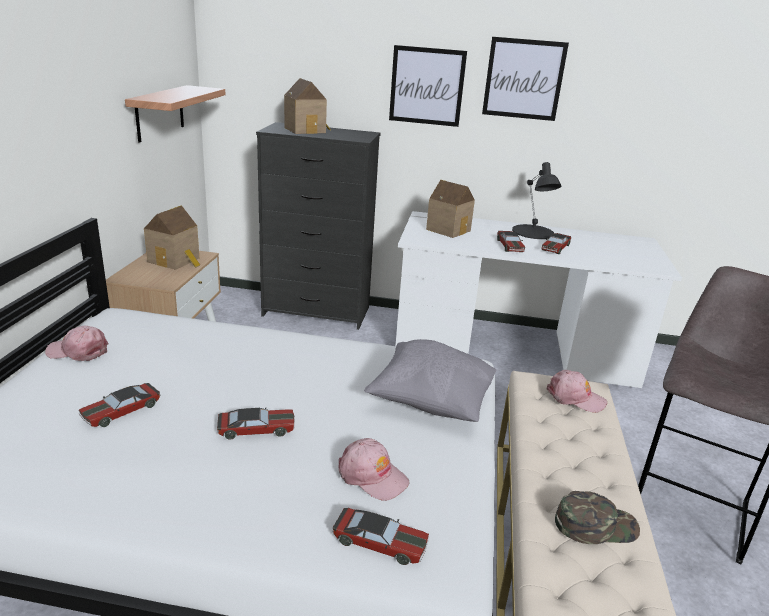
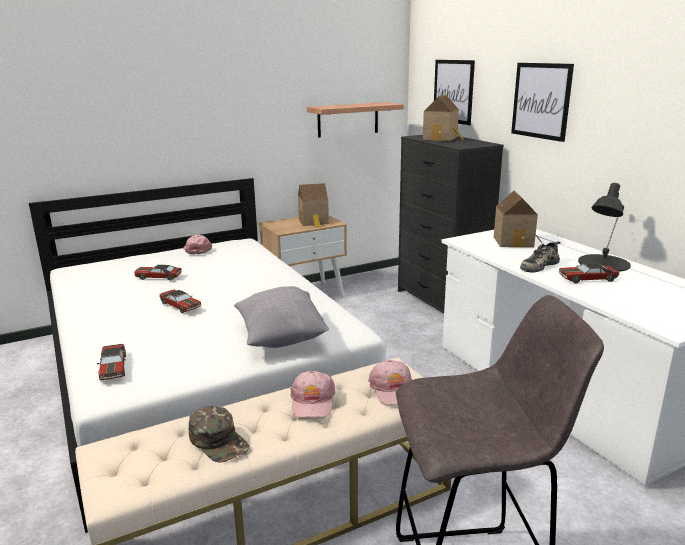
camera: 55 degrees right, 5 degrees down
pink cap [339,438,409,501] -> pink cap moved to [290,371,335,418]
picture [482,37,569,121] -> picture moved to [434,60,475,125]
toy car [497,231,525,252] -> shoe [520,241,561,273]

